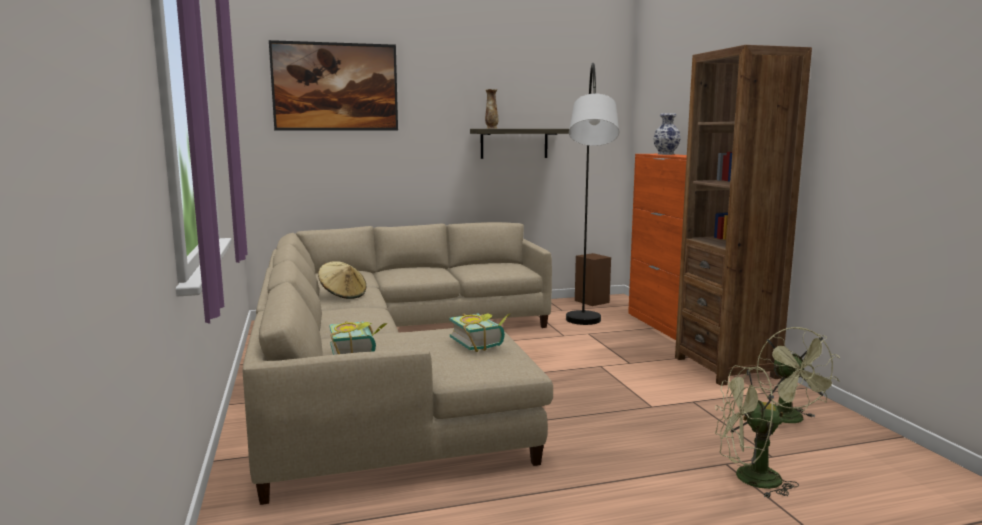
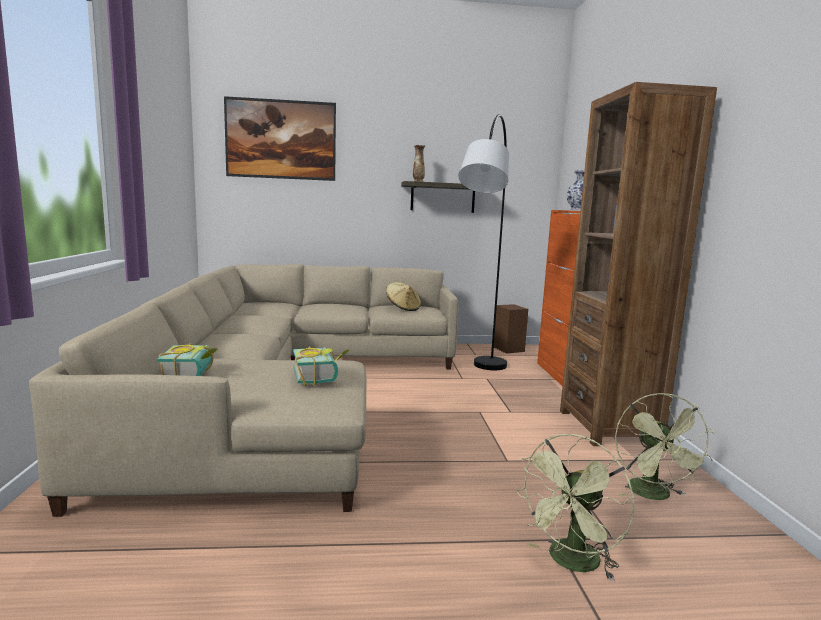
camera: 10 degrees right, 0 degrees up
beige hat [318,261,366,299] -> beige hat moved to [386,282,421,311]
green fan [715,365,799,498] -> green fan turned 60 degrees counterclockwise [515,434,635,581]

